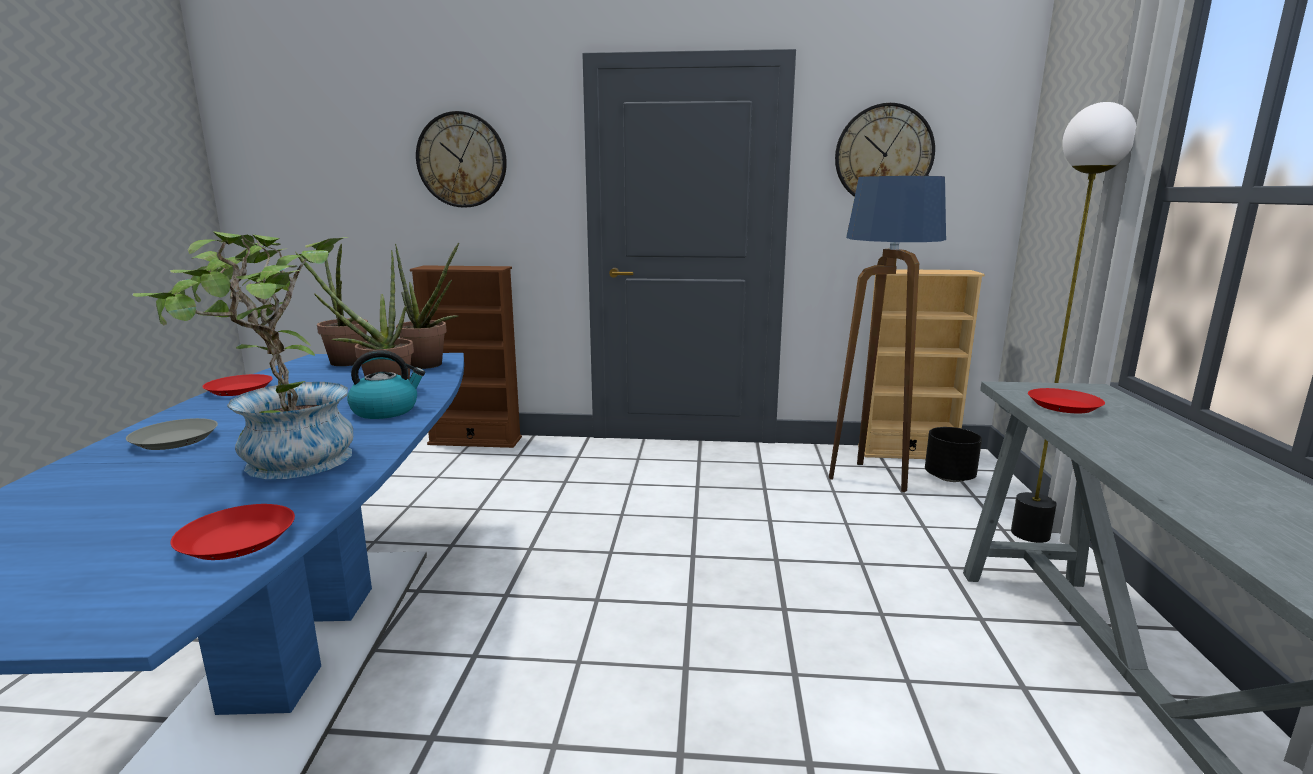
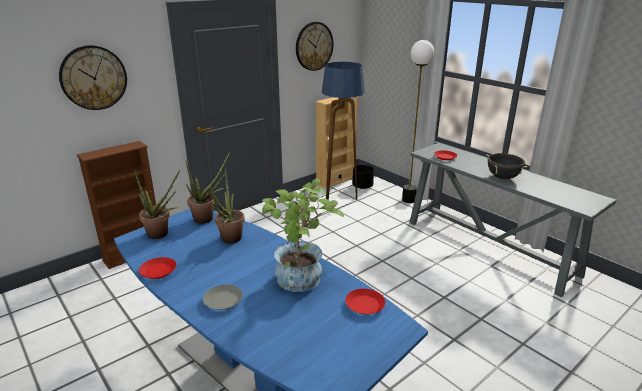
camera: 45 degrees left, 10 degrees up
kettle [347,350,425,419] -> none
none -> black cooking pot [486,153,527,179]

